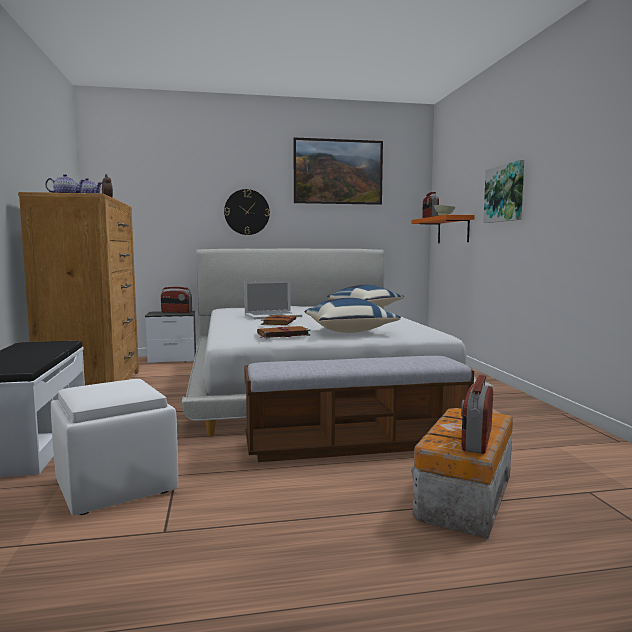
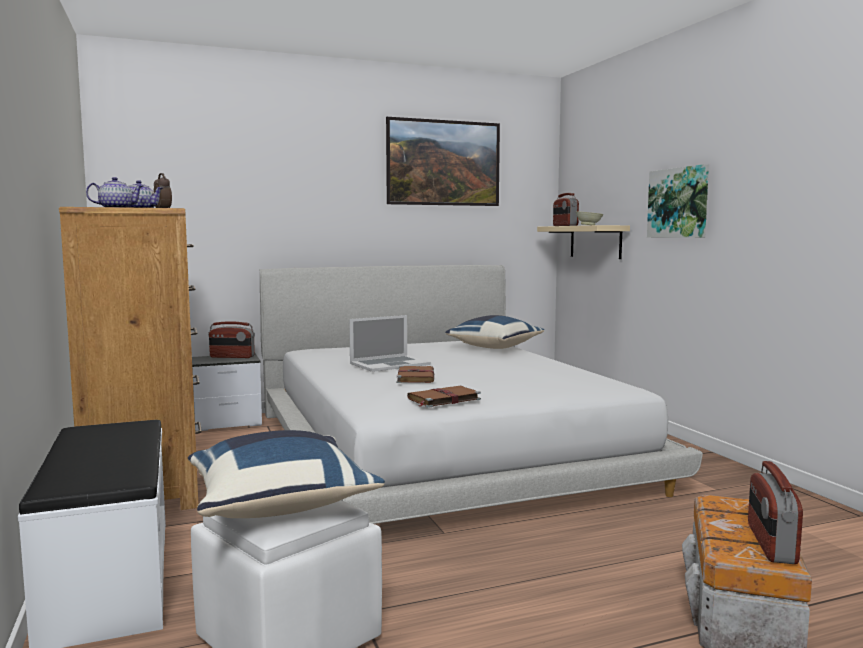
camera: 10 degrees left, 0 degrees up
wall clock [224,189,270,235] -> none
bench [244,356,474,462] -> none
blue pillow [305,298,401,333] -> blue pillow moved to [188,430,385,518]
orange shelf [411,215,475,243] -> beige shelf [537,225,630,259]

